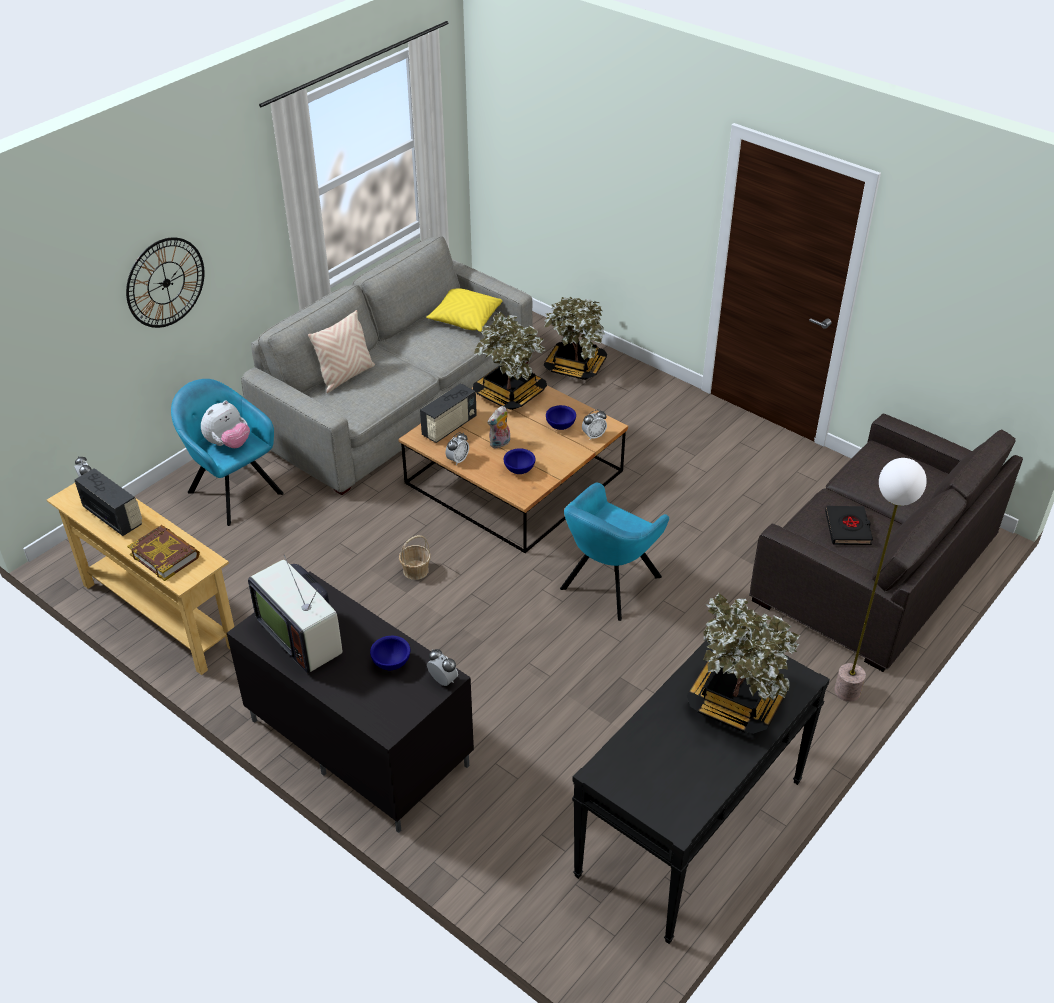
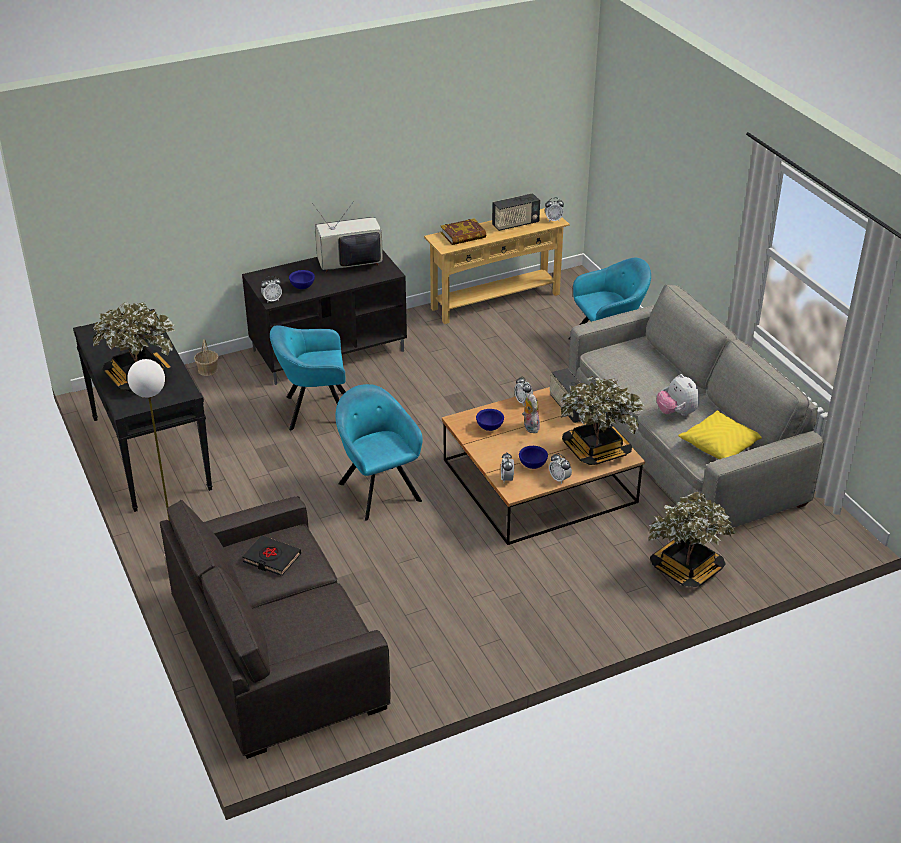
camera: 115 degrees right, 5 degrees down
wall clock [126,237,204,328] -> none
plush toy [201,400,250,448] -> plush toy moved to [657,374,700,416]
beige pillow [308,310,375,393] -> none
basket [399,535,431,580] -> basket moved to [194,339,219,376]
none -> turquoise armchair [270,325,346,430]
none -> alarm clock [549,453,572,484]

